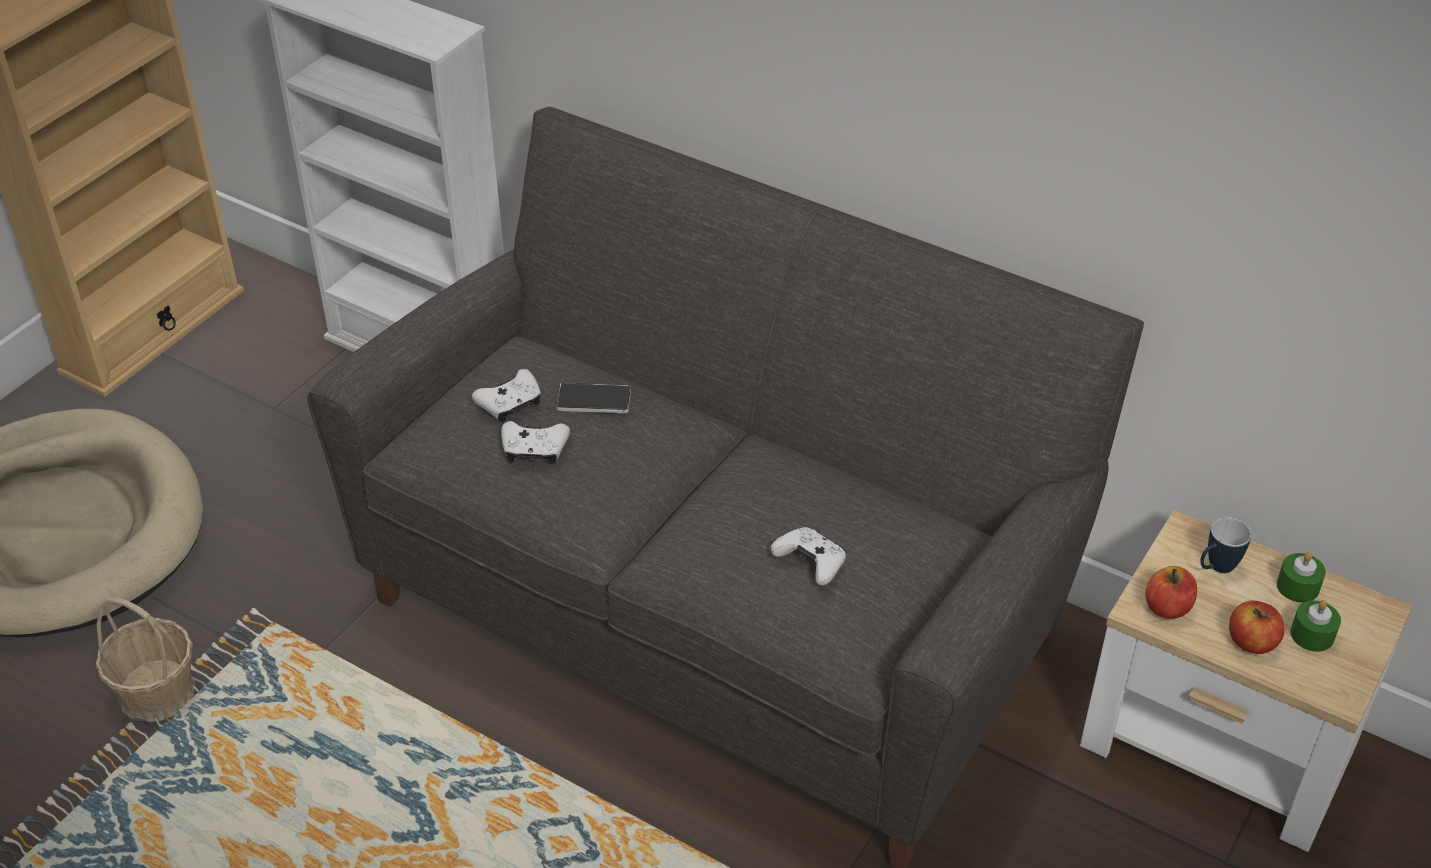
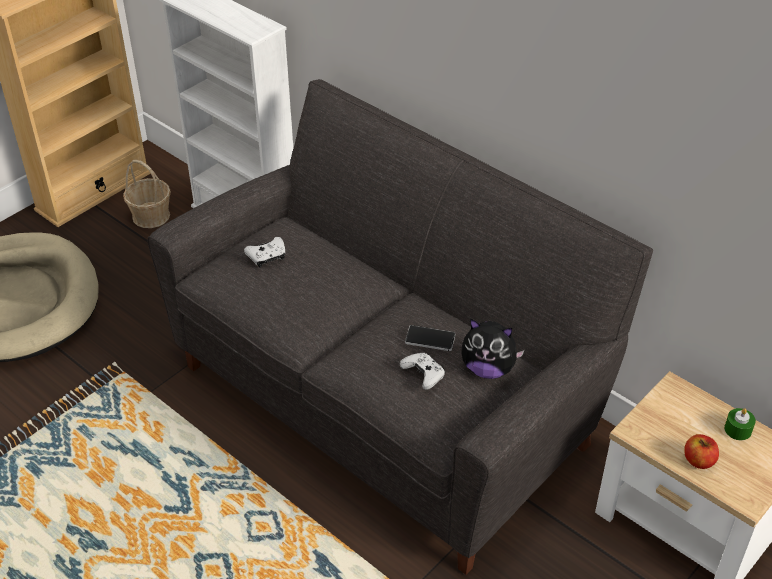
camera: 10 degrees right, 0 degrees up
basket [96,597,195,722] -> basket moved to [123,160,171,228]
white game controller [501,421,570,464] -> none
phone [556,383,631,413] -> phone moved to [405,325,456,351]
apple [1145,566,1197,619] -> none
mug [1200,517,1252,573] -> none
green candle [1290,600,1341,652] -> none
none -> plush toy [462,319,525,379]

